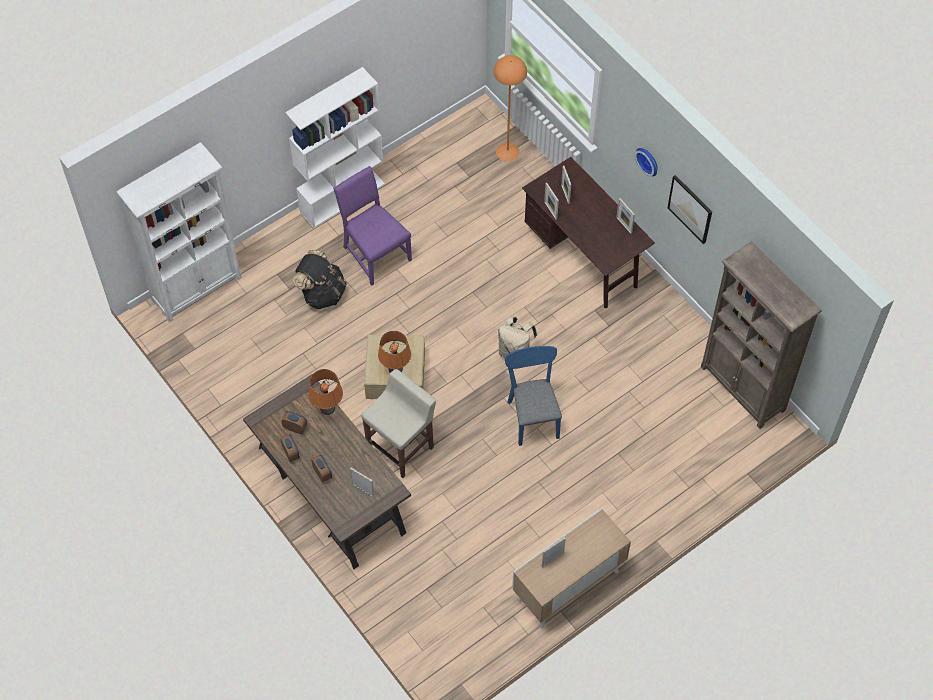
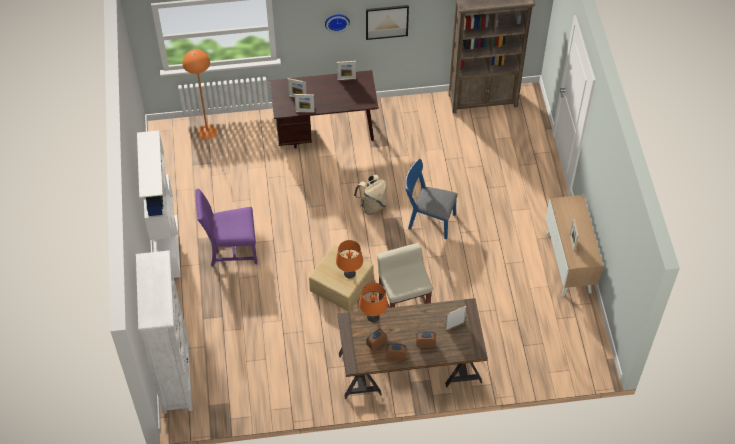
camera: 60 degrees left, 5 degrees down
black backpack [293,250,347,310] -> none

